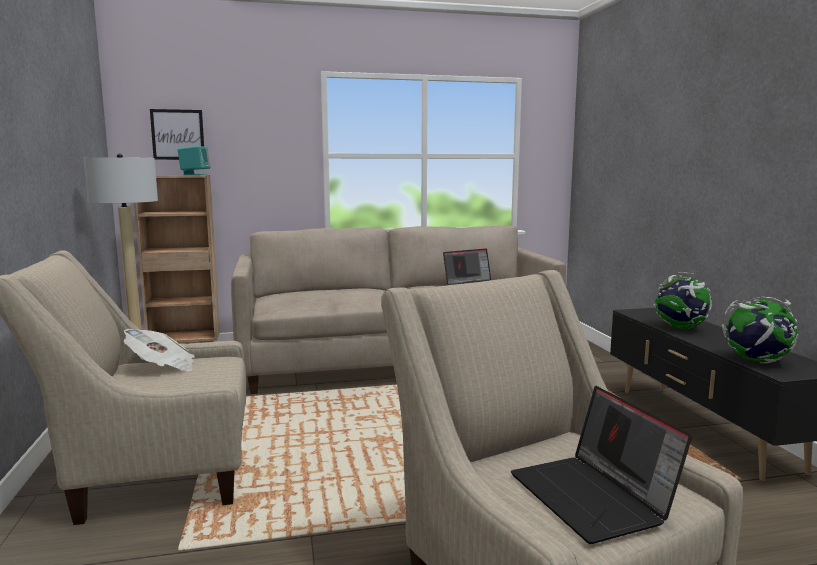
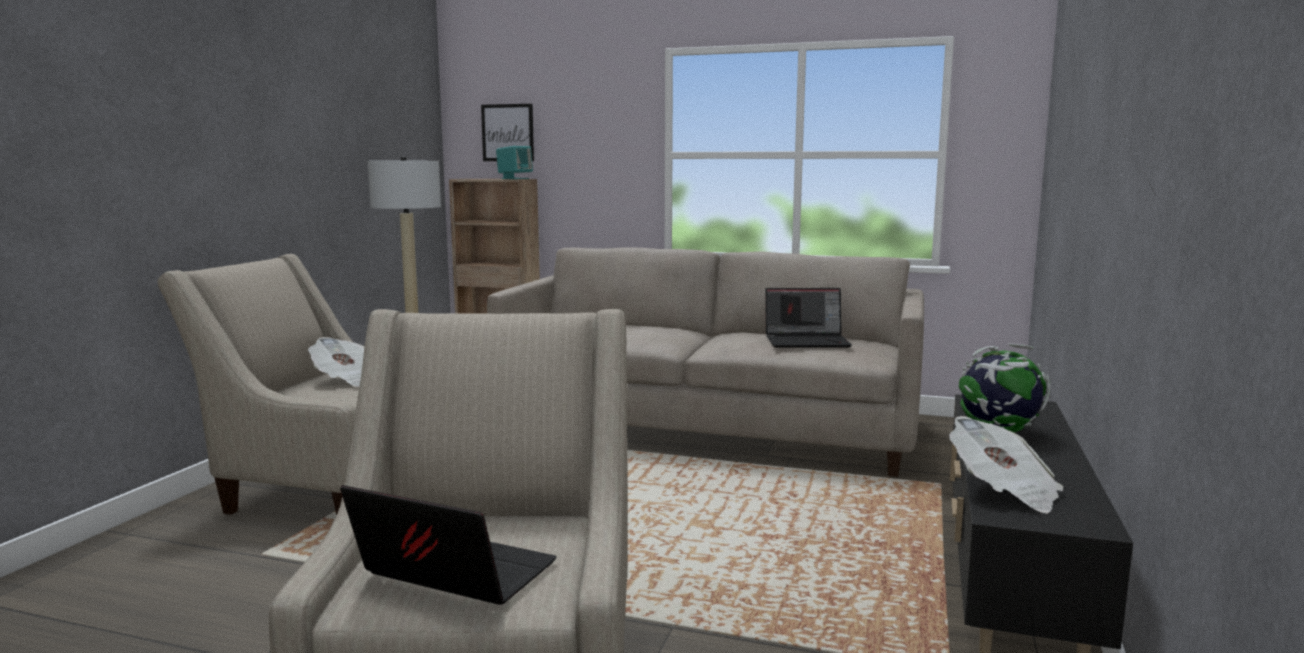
camera: 30 degrees right, 0 degrees up
laptop [511,386,692,544] -> laptop turned 105 degrees clockwise [340,485,557,605]
globe [722,297,798,363] -> newspaper [949,416,1064,514]

